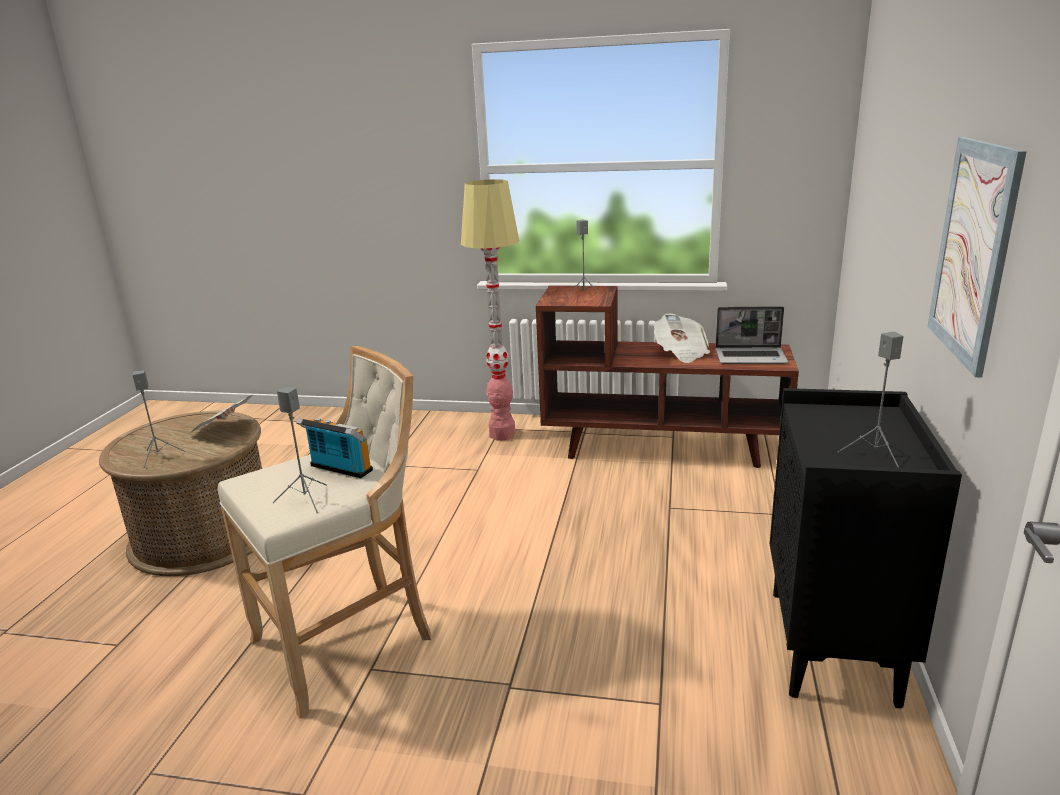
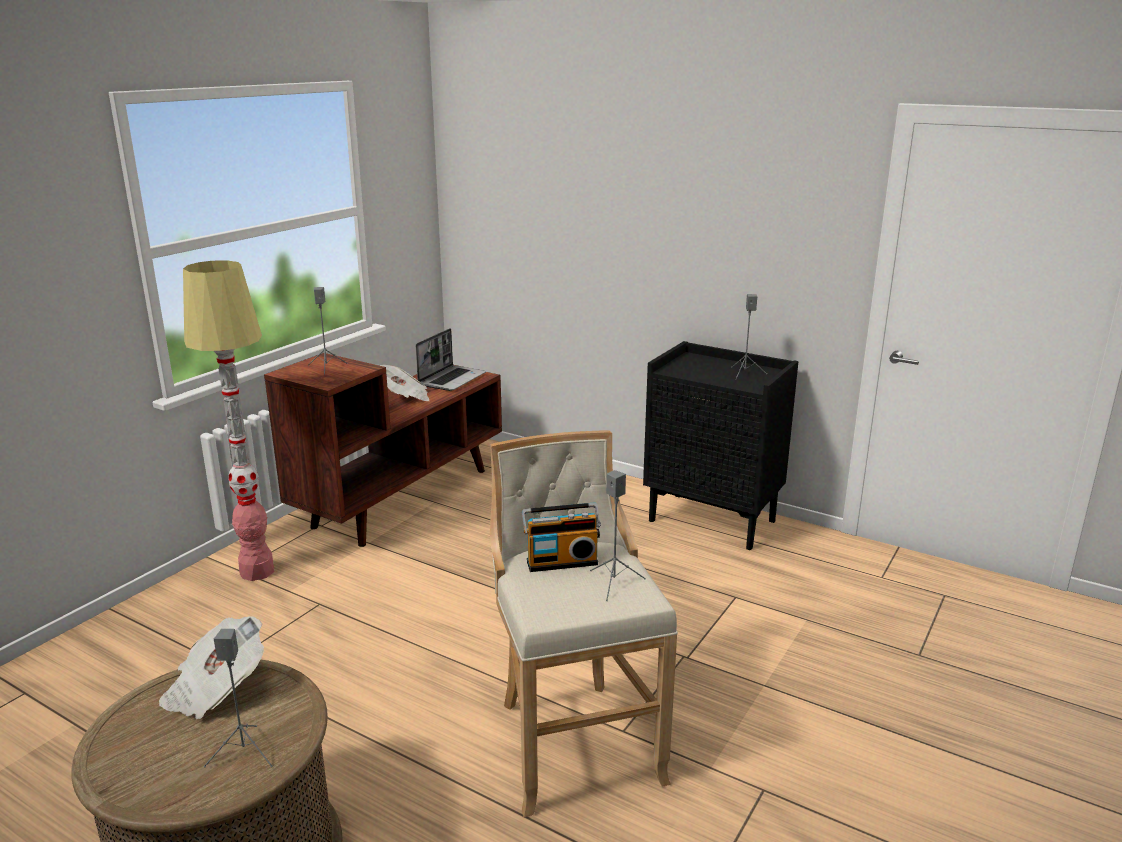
camera: 70 degrees left, 0 degrees up
radio [296,418,373,478] -> radio turned 150 degrees counterclockwise [522,503,601,572]
picture [927,137,1026,377] -> none

